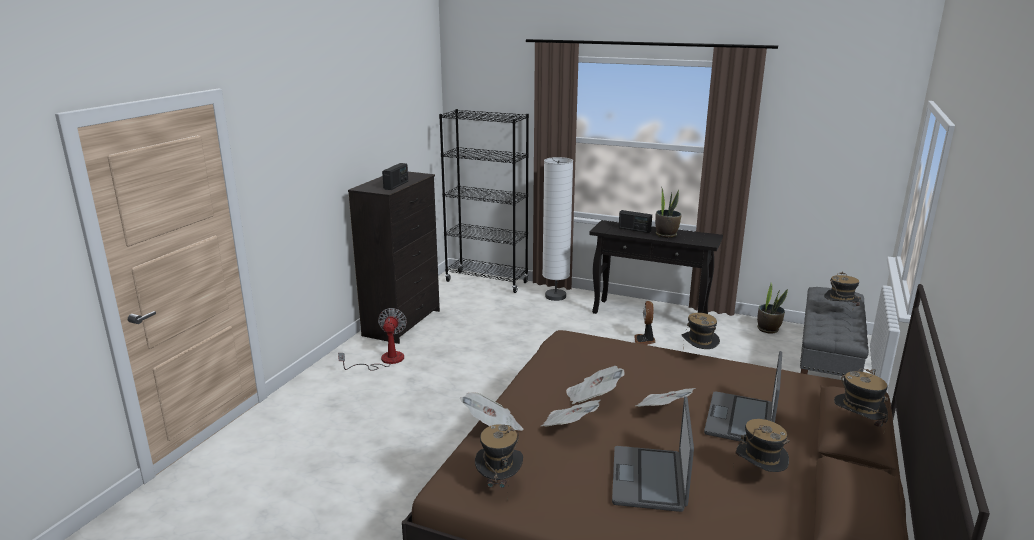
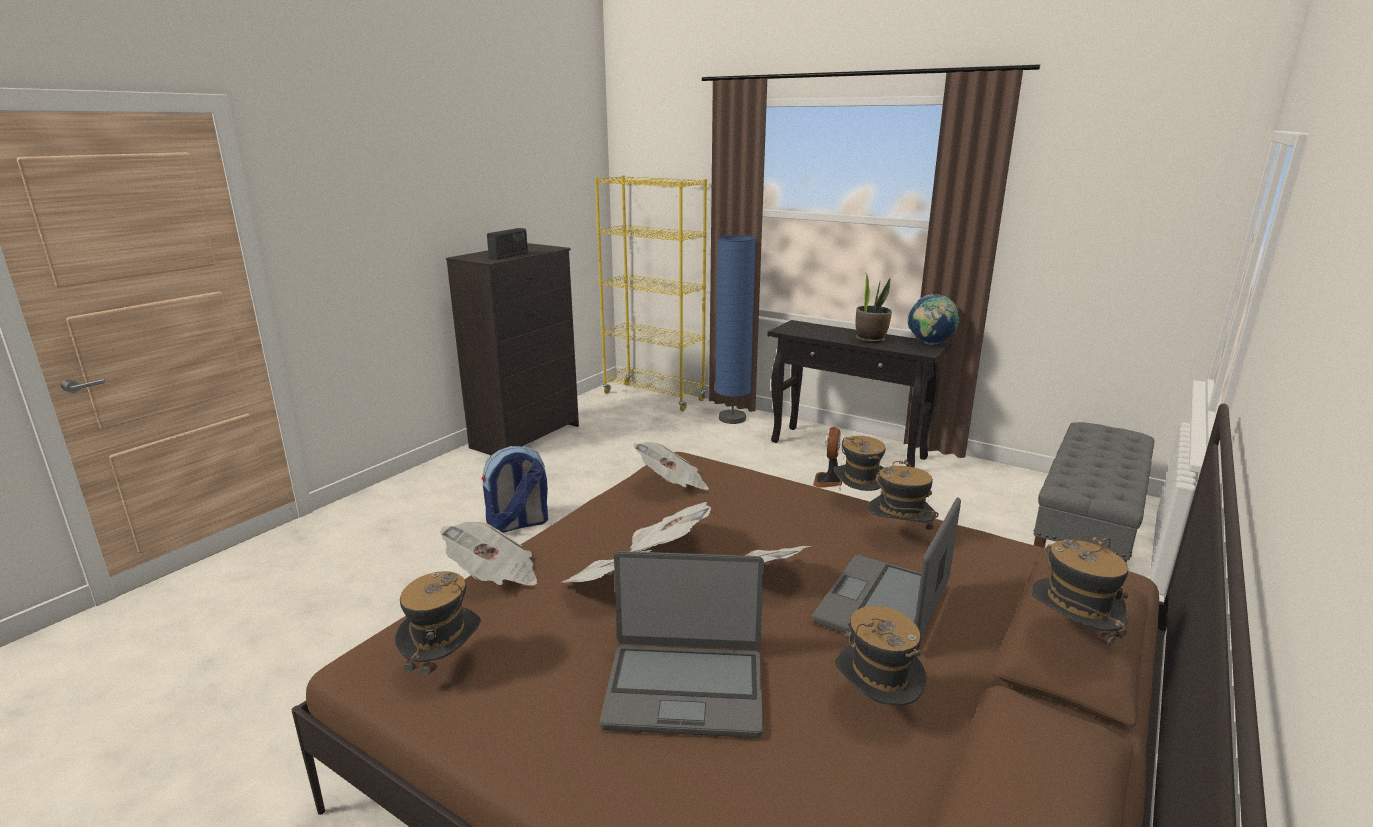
camera: 10 degrees right, 0 degrees up
fan [338,308,407,371] -> none
black bookcase [439,109,529,293] -> yellow bookcase [595,175,707,411]
white floor lamp [542,157,573,301] -> blue floor lamp [715,235,756,424]
laptop [612,396,694,512] -> laptop turned 105 degrees counterclockwise [600,551,764,738]
radio [619,210,652,233] -> none
potted plant [757,283,788,333] -> none
hat [824,271,861,307] -> hat moved to [868,458,939,535]
none -> backpack [482,446,548,533]
none -> newspaper [633,442,709,490]
none -> globe [908,294,959,345]

